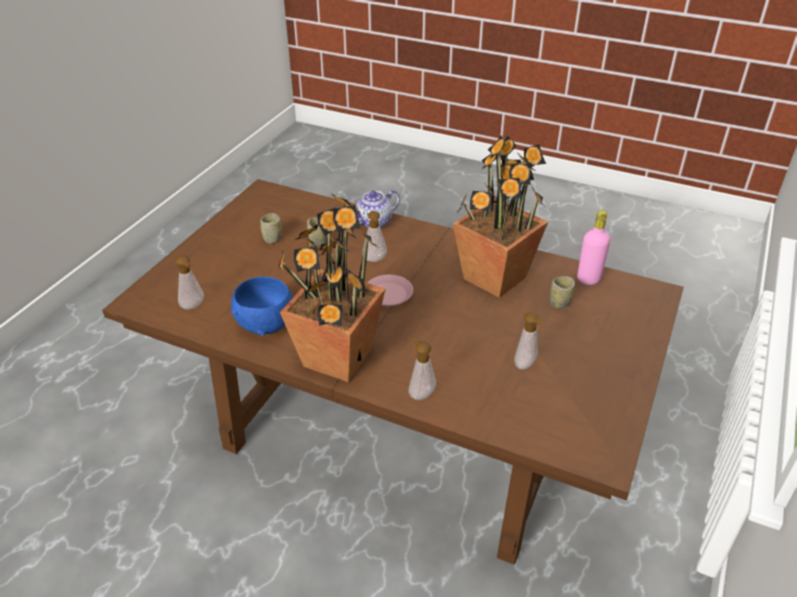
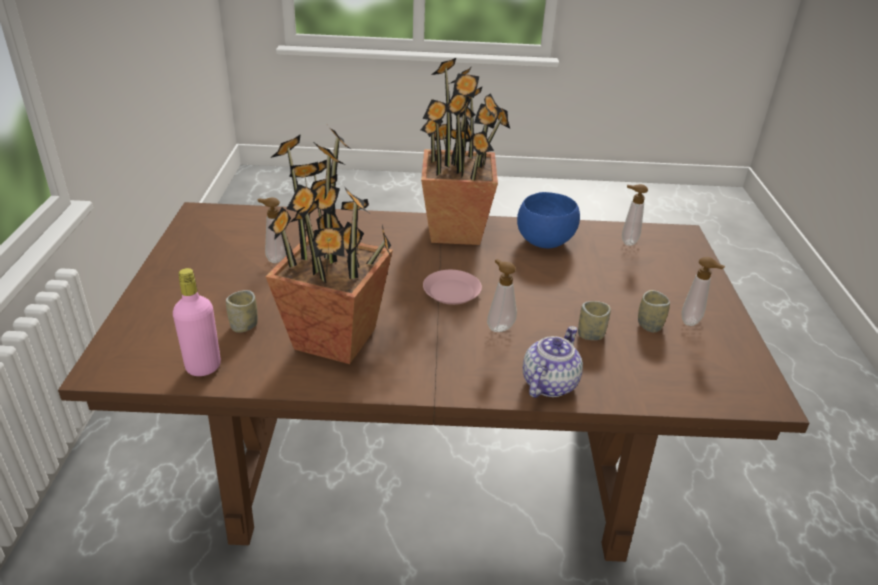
camera: 155 degrees right, 5 degrees down
soap dispenser [409,338,436,400] -> soap dispenser moved to [681,257,725,326]

